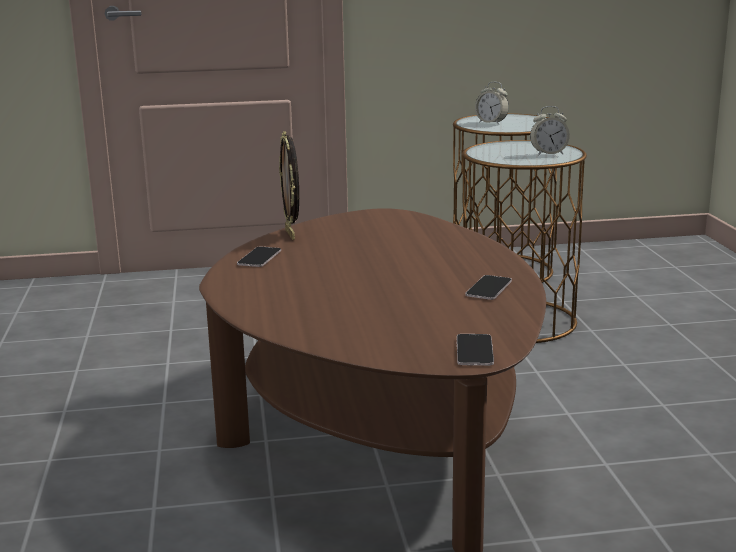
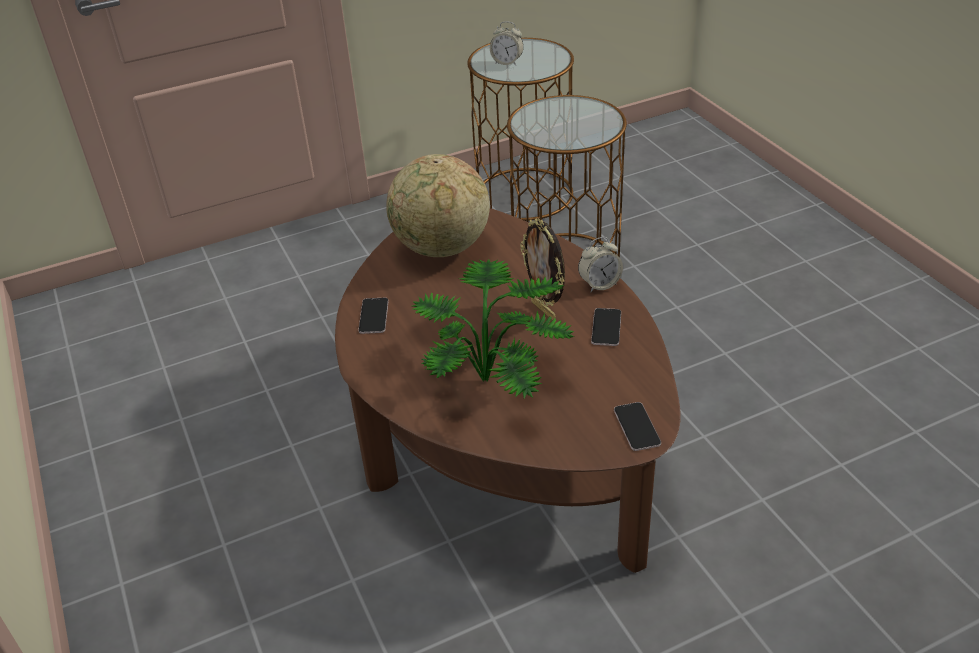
camera: 15 degrees left, 20 degrees up
picture frame [279,131,299,240] -> picture frame moved to [520,218,565,321]
alarm clock [530,106,570,156] -> alarm clock moved to [578,237,623,292]
none -> globe [386,154,490,257]
none -> potted plant [413,260,575,398]

